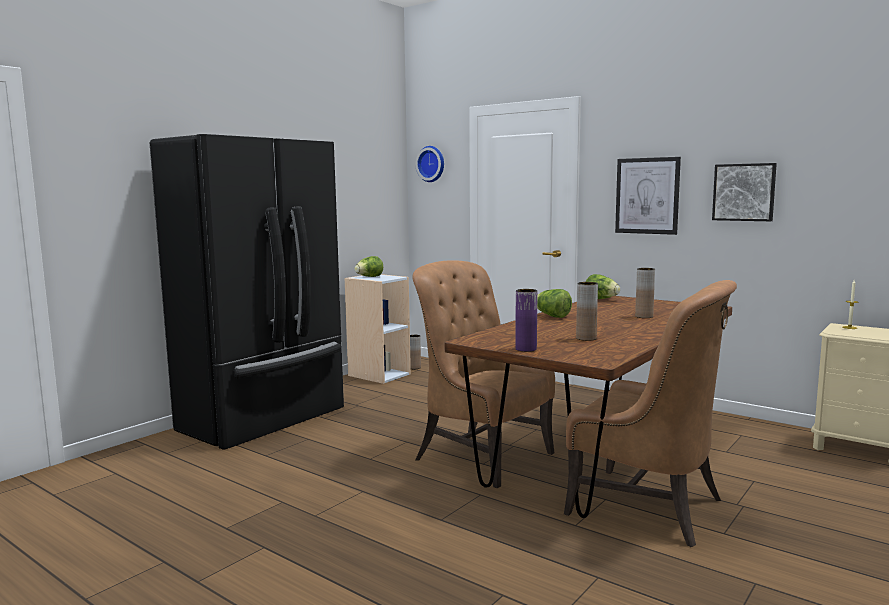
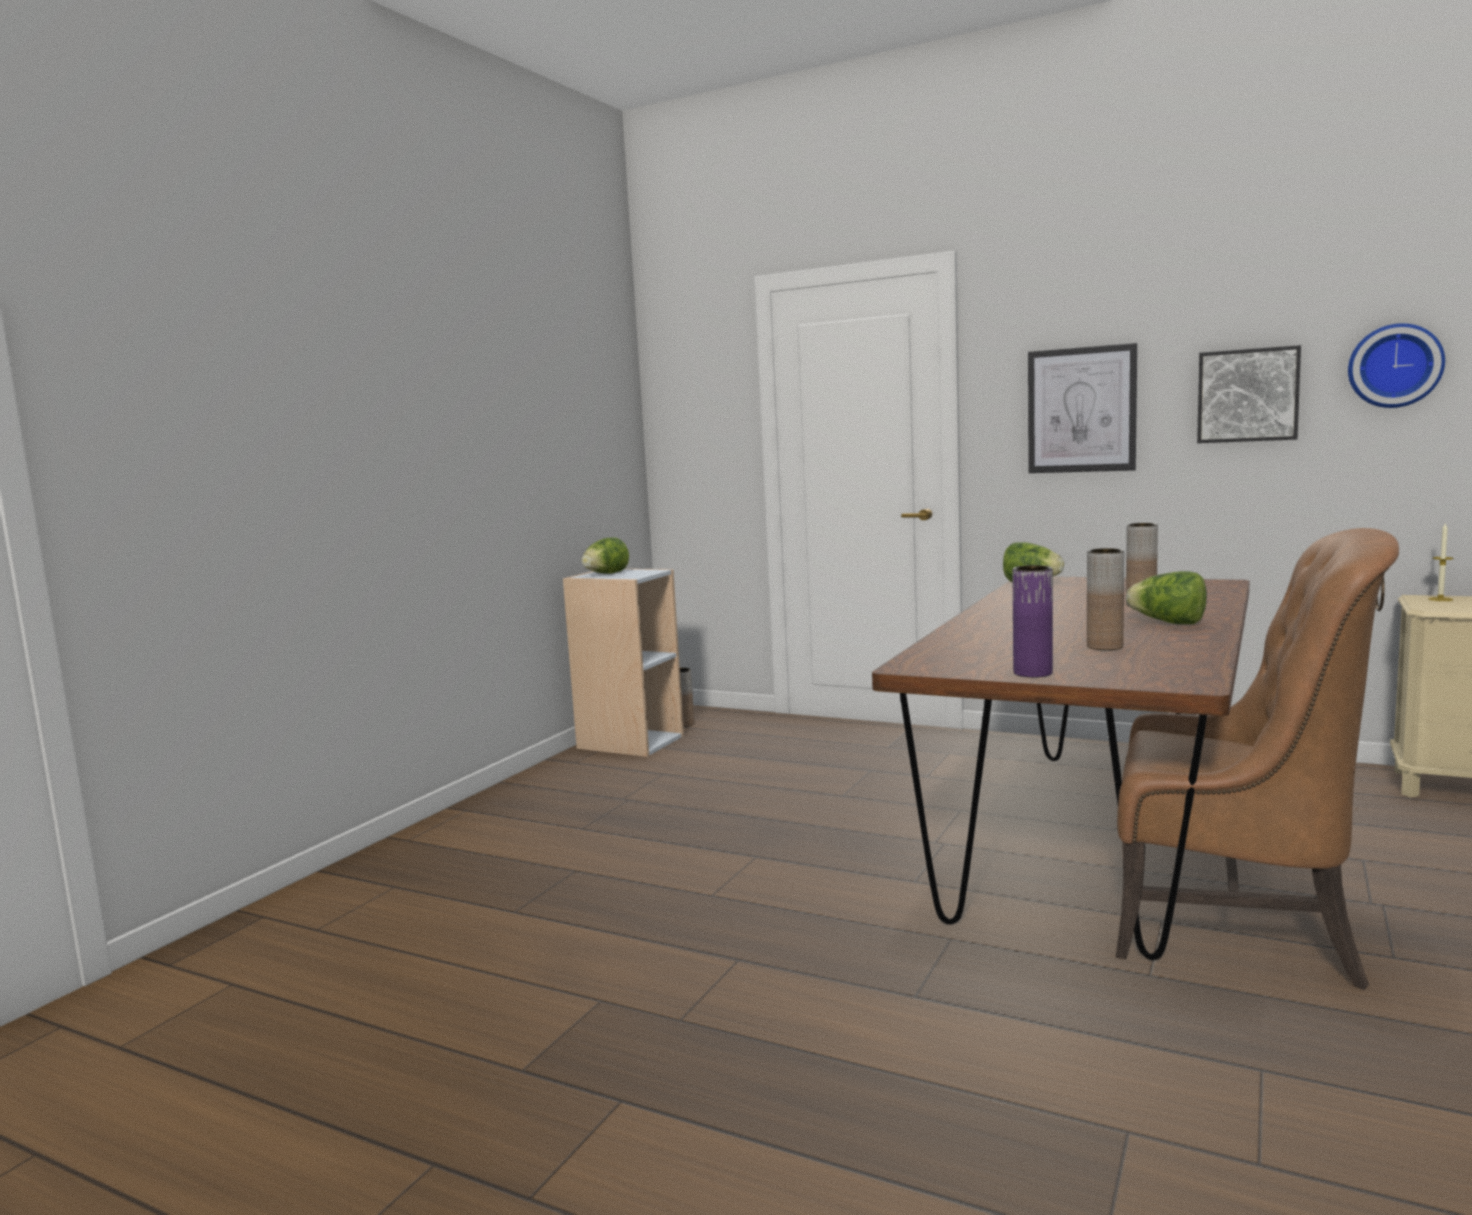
camera: 10 degrees left, 0 degrees up
black fridge [150,134,344,449] -> none
brown chair [412,260,555,488] -> none
wall clock [415,146,444,182] -> wall clock moved to [1348,323,1445,408]
lettuce [537,289,572,318] -> lettuce moved to [1126,571,1207,624]

